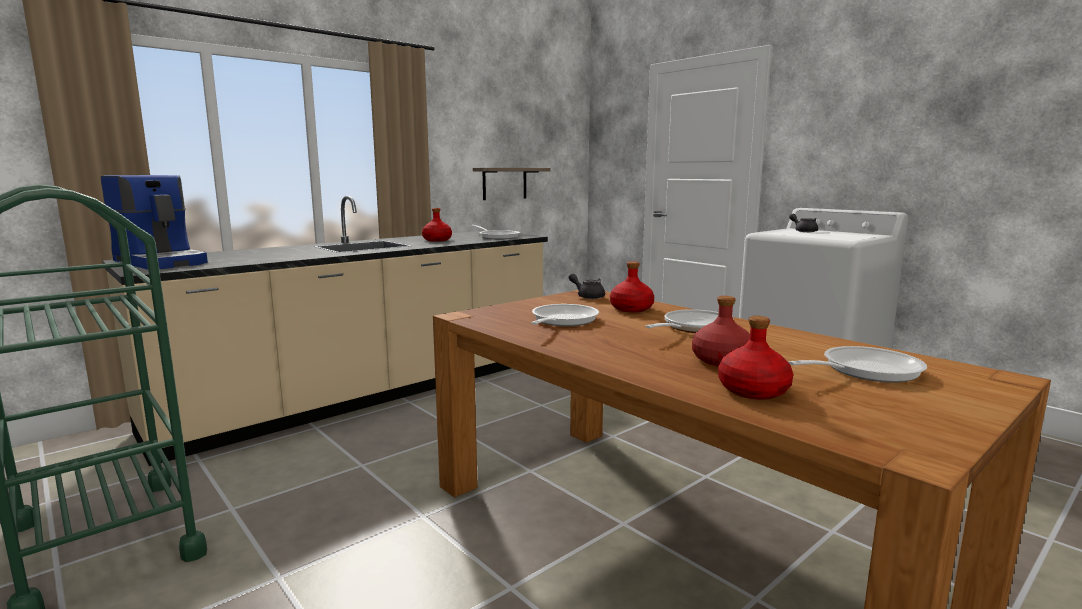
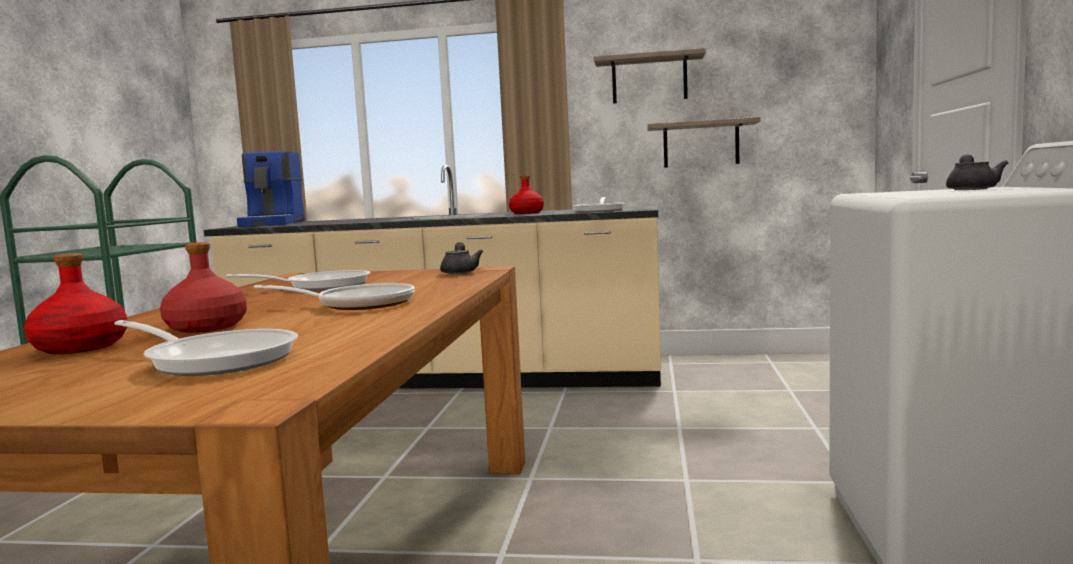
camera: 50 degrees right, 5 degrees down
red bottle [610,261,654,312] -> none
none -> shelf [594,48,706,104]

